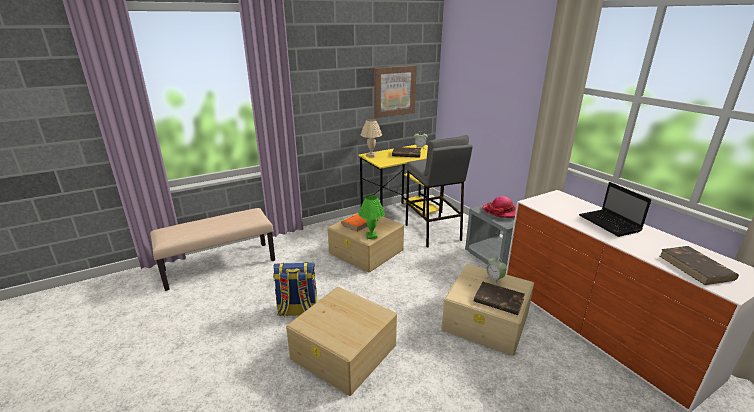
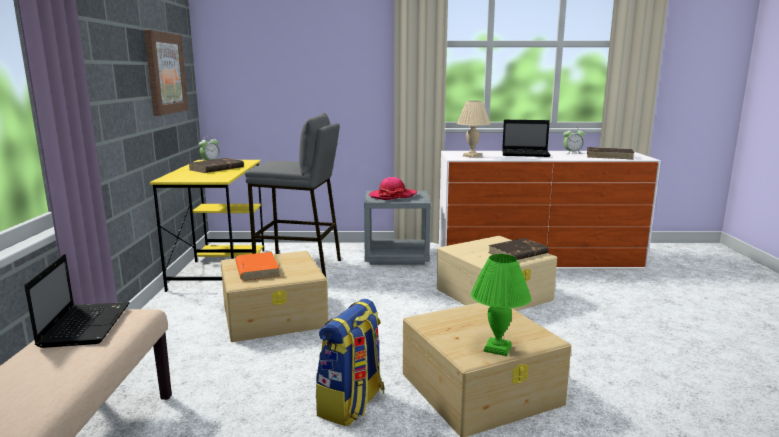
camera: 60 degrees left, 10 degrees down
green table lamp [358,195,385,239] -> green table lamp moved to [471,254,531,356]
beige table lamp [361,119,382,157] -> beige table lamp moved to [457,101,490,158]
alarm clock [485,257,507,286] -> alarm clock moved to [563,127,585,154]
none -> laptop [24,254,130,348]

